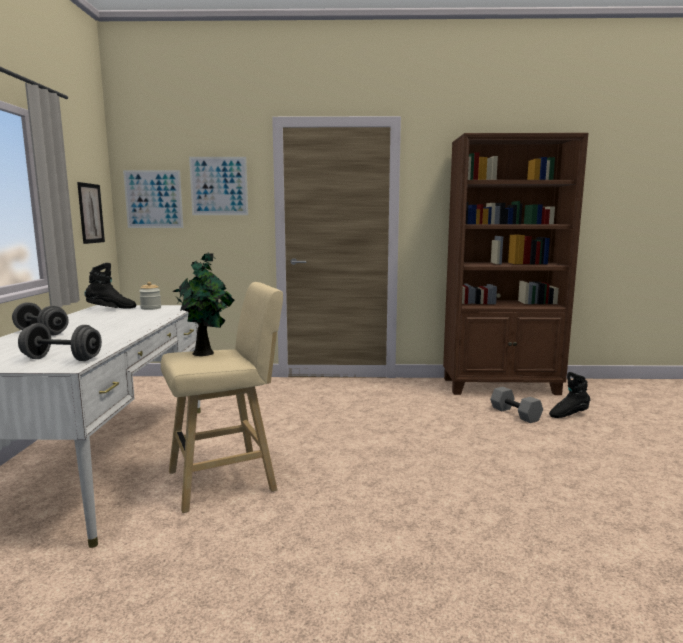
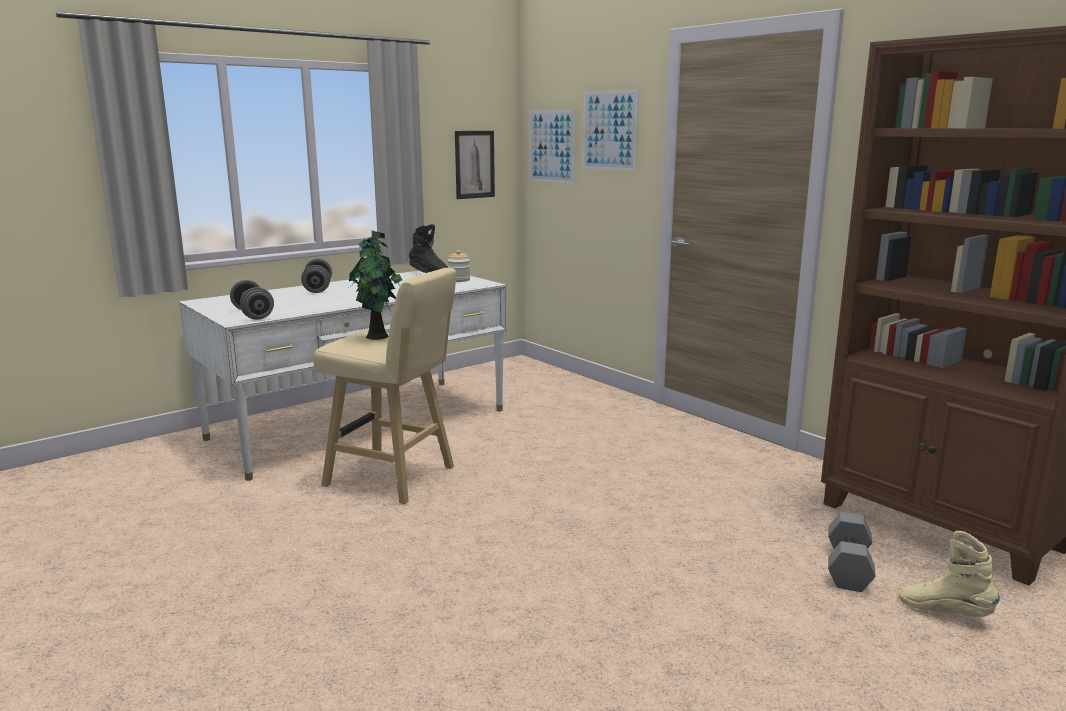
camera: 50 degrees right, 5 degrees up
black boot [549,372,590,418] -> beige boot [899,531,1000,617]

